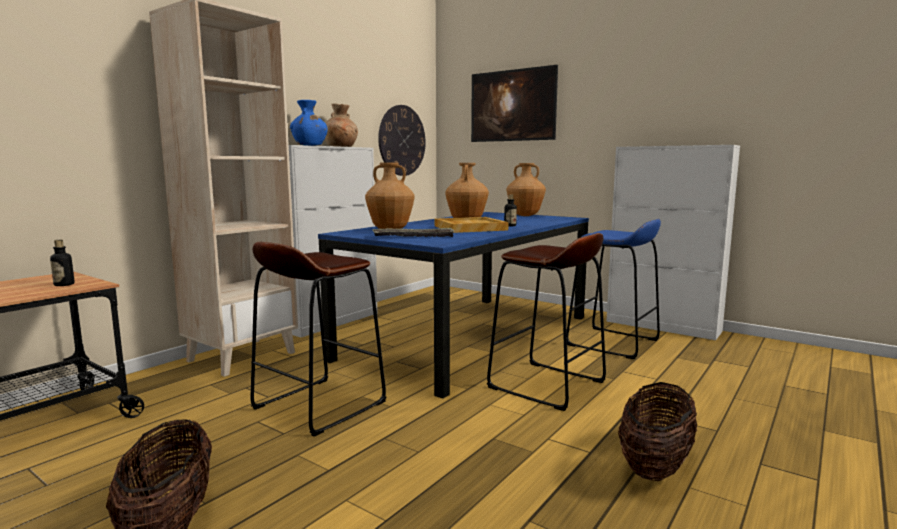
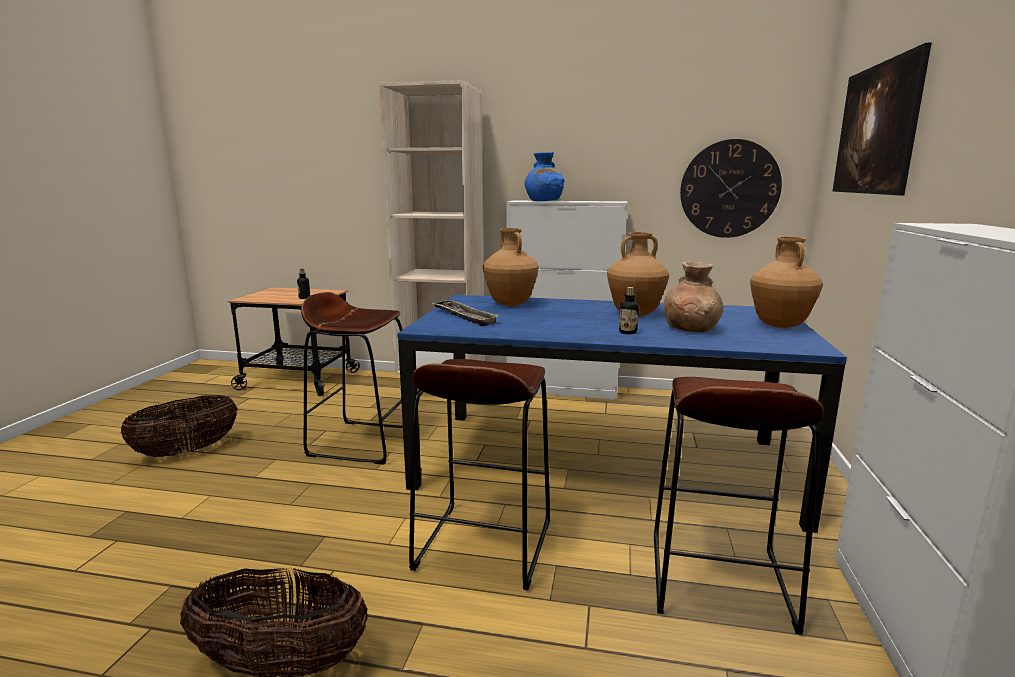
camera: 65 degrees right, 5 degrees up
brown vase [325,103,358,147] -> brown vase moved to [664,261,723,332]
beige tray [435,217,508,233] -> none
blue stool [567,219,661,359] -> brown stool [654,377,824,635]

